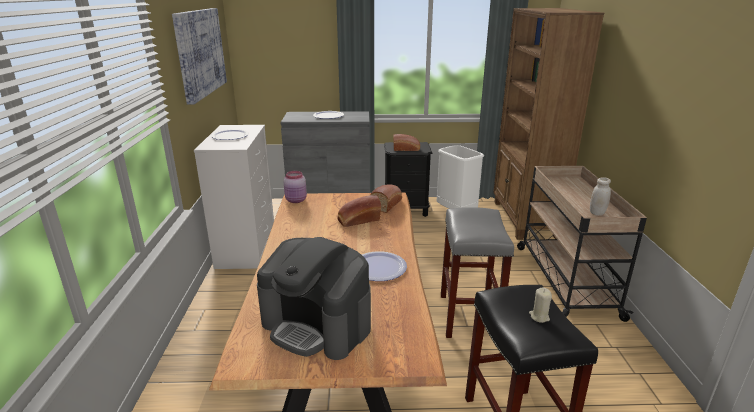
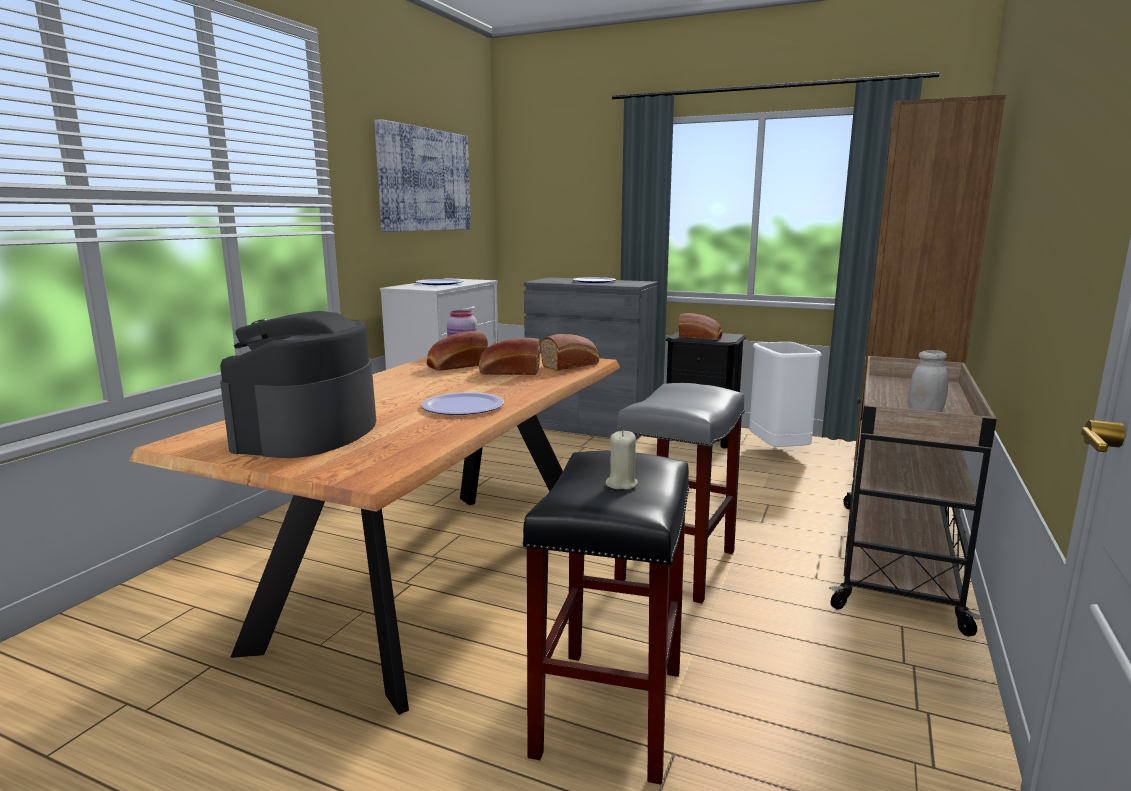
camera: 25 degrees right, 10 degrees down
coffee machine [257,237,371,360] -> coffee machine turned 45 degrees clockwise [220,311,376,458]
none -> bread [427,331,488,371]

